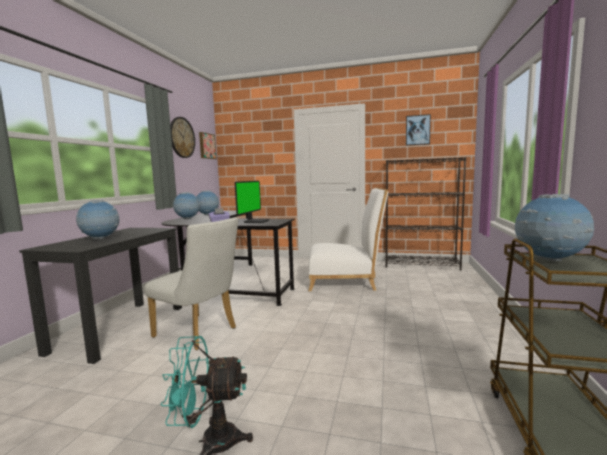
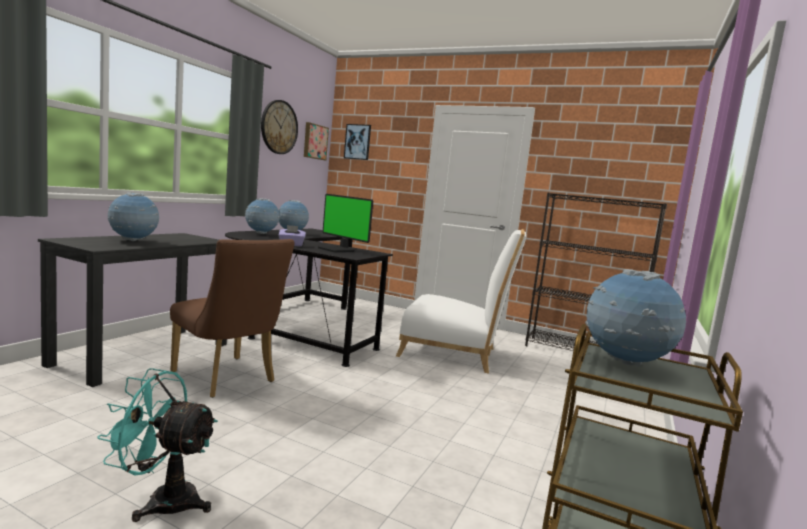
camera: 10 degrees right, 0 degrees up
white chair [144,217,238,350] -> brown chair [170,239,295,398]
monitor [235,181,270,223] -> monitor turned 105 degrees clockwise [318,194,373,252]
picture [406,114,431,146] -> picture moved to [344,124,371,160]

